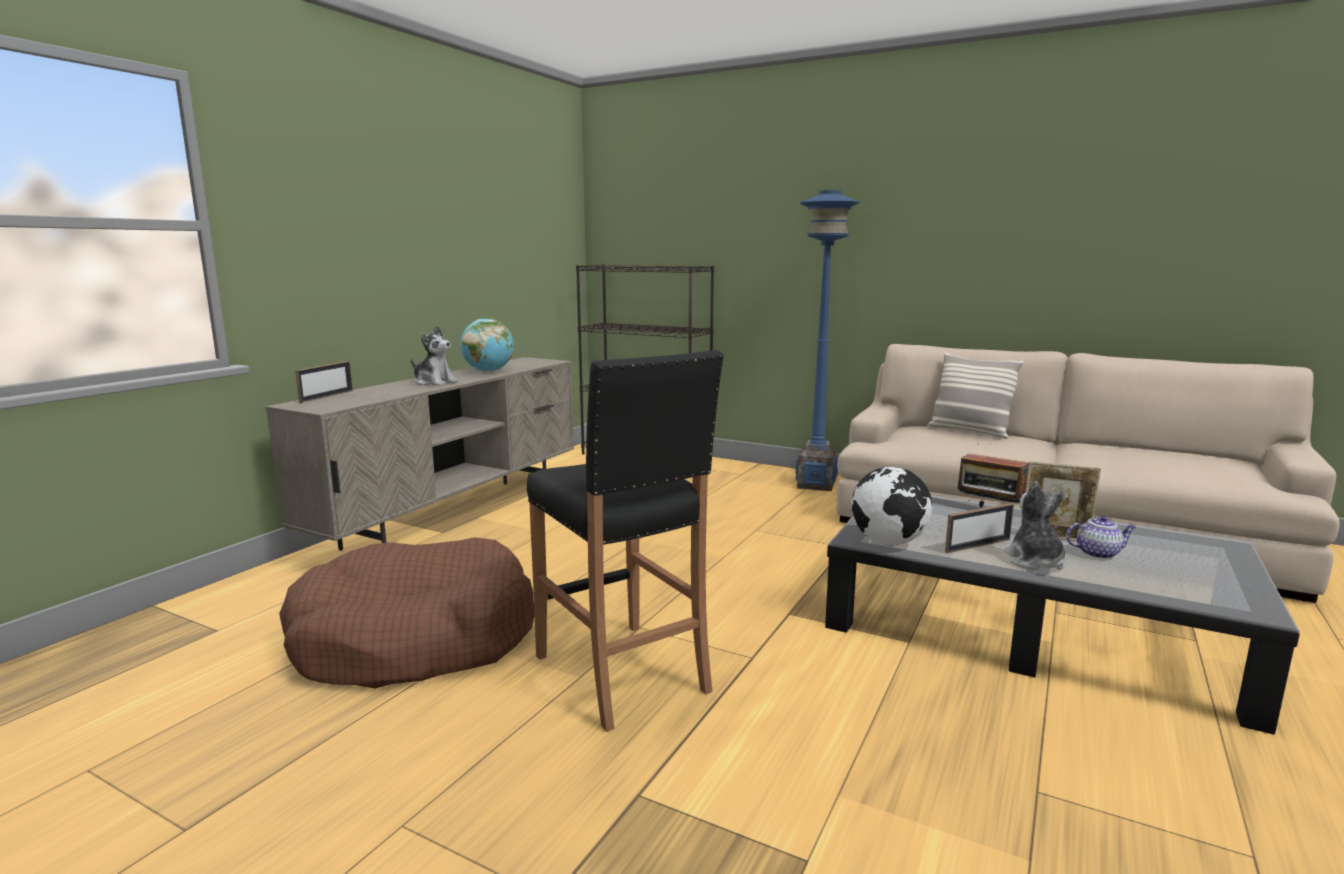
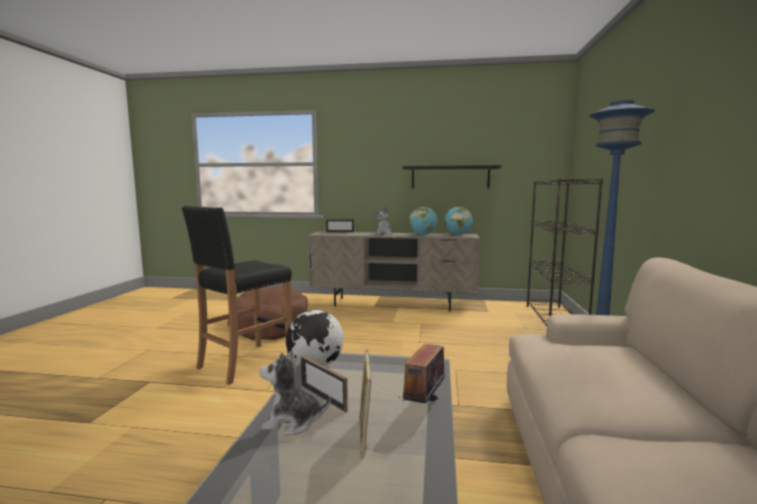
camera: 70 degrees right, 5 degrees down
pillow [927,352,1024,439] -> none
plush toy [1004,481,1065,570] -> plush toy turned 150 degrees counterclockwise [259,351,331,436]
teapot [1066,516,1136,559] -> none
none -> black shelf [403,165,501,188]
none -> globe [444,207,473,235]

